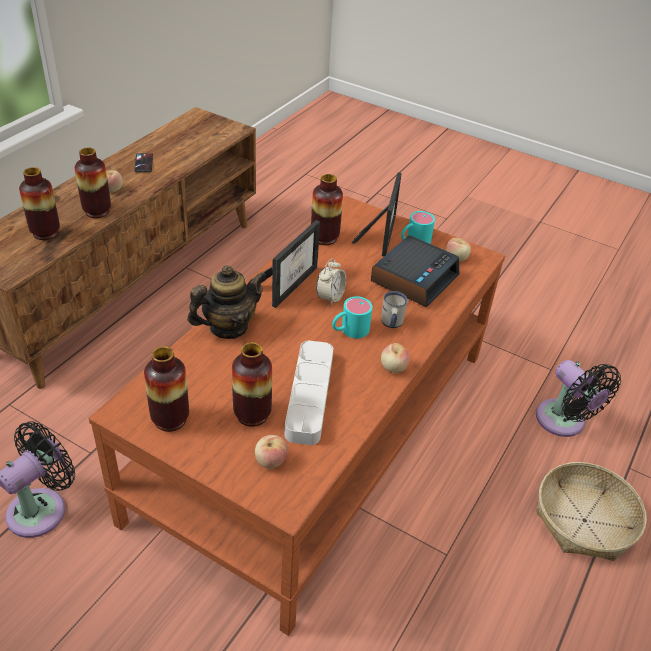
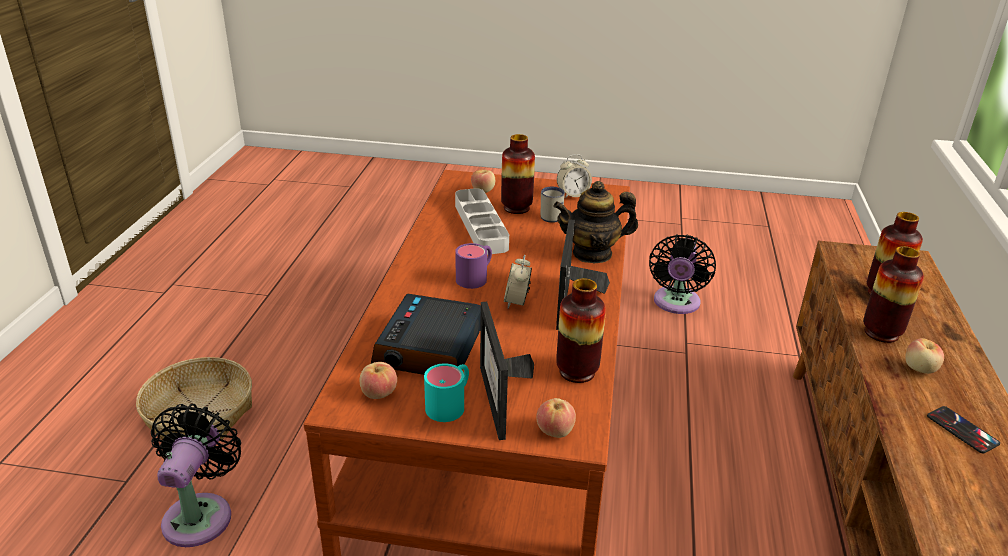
camera: 160 degrees right, 10 degrees down
vase [144,346,189,432] -> alarm clock [557,154,592,199]
teapot [187,265,266,339] -> teapot turned 45 degrees clockwise [553,181,638,264]
turquoise mug [332,296,372,338] -> purple mug [455,243,492,289]
white mug [381,291,408,328] -> white mug moved to [541,187,565,223]
apple [381,343,410,373] -> apple moved to [536,398,576,438]
black fan [536,360,621,437] -> black fan turned 60 degrees clockwise [151,404,241,547]

